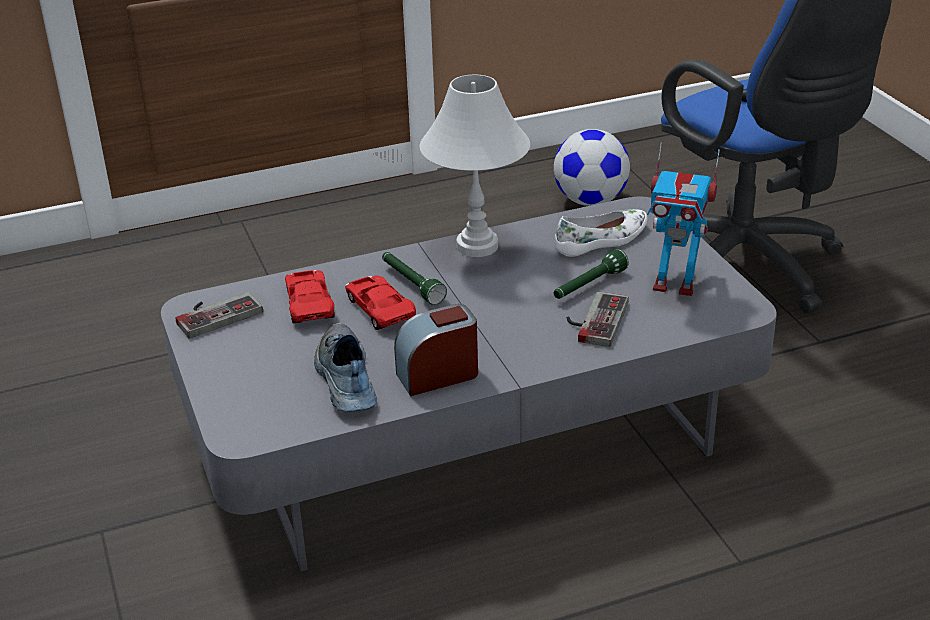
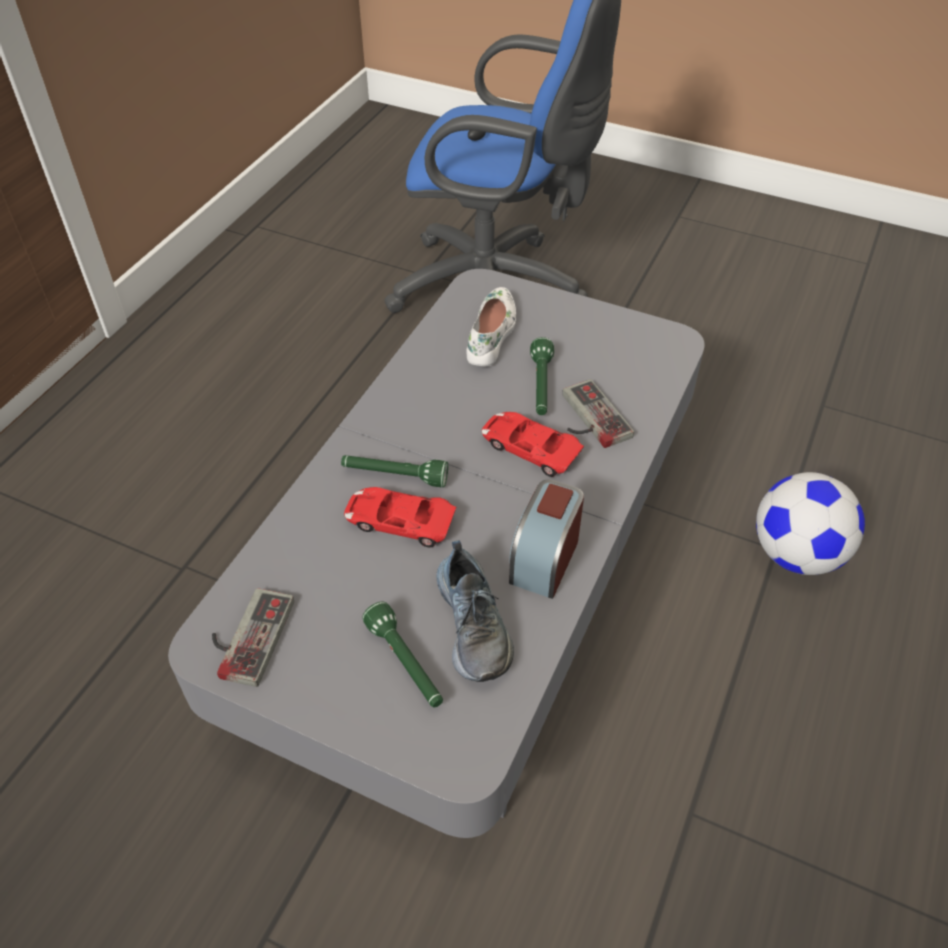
camera: 45 degrees left, 15 degrees up
red toy car [285,270,335,323] -> red toy car moved to [482,412,584,477]
shoe [314,322,377,412] -> shoe turned 135 degrees counterclockwise [437,540,514,682]
white table lamp [419,75,530,257] -> none
football [554,129,630,206] -> football moved to [756,472,865,575]
toy robot [647,142,720,296] -> none
none -> green flashlight [362,601,443,707]

